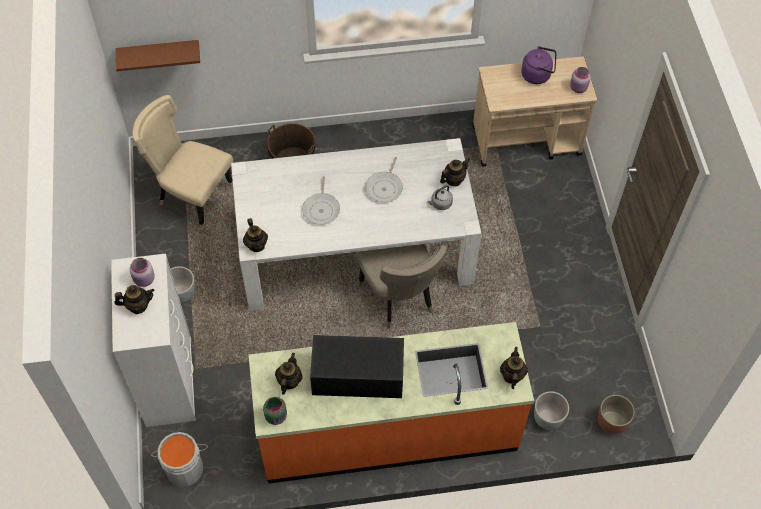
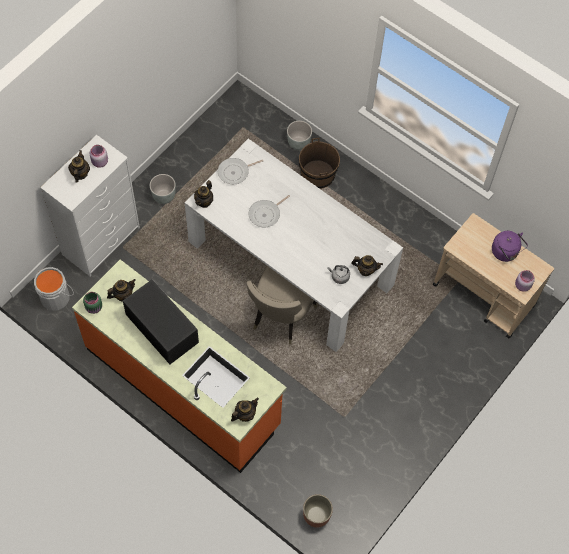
camera: 45 degrees right, 5 degrees up
teapot [114,285,154,314] -> teapot turned 120 degrees counterclockwise [68,150,90,183]
brown shelf [116,40,200,71] -> none
beige chair [132,95,233,231] -> none
frying pan [365,157,403,202] -> frying pan moved to [218,158,263,185]
grey planter [534,391,569,430] -> grey planter moved to [287,121,312,150]

